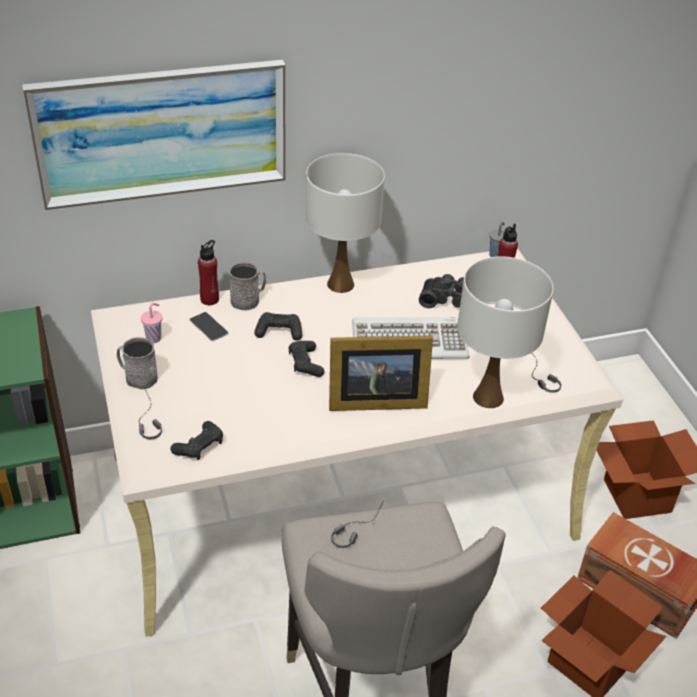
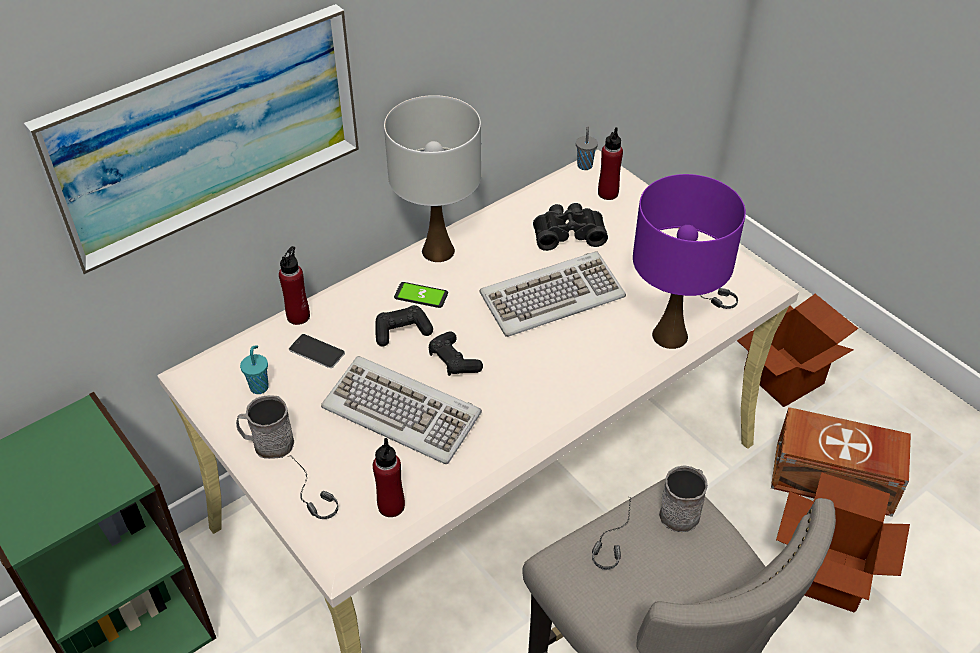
camera: 20 degrees left, 5 degrees up
pink cup [141,303,162,343] -> turquoise cup [240,345,269,394]
black game controller [170,421,223,460] -> red bottle [373,438,405,517]
grey mug [229,262,266,310] -> grey mug moved to [659,465,708,532]
picture frame [329,335,433,411] -> none
white table lamp [457,256,553,408] -> purple table lamp [633,174,746,349]
none -> keyboard [321,356,482,464]
none -> phone [394,282,448,308]

